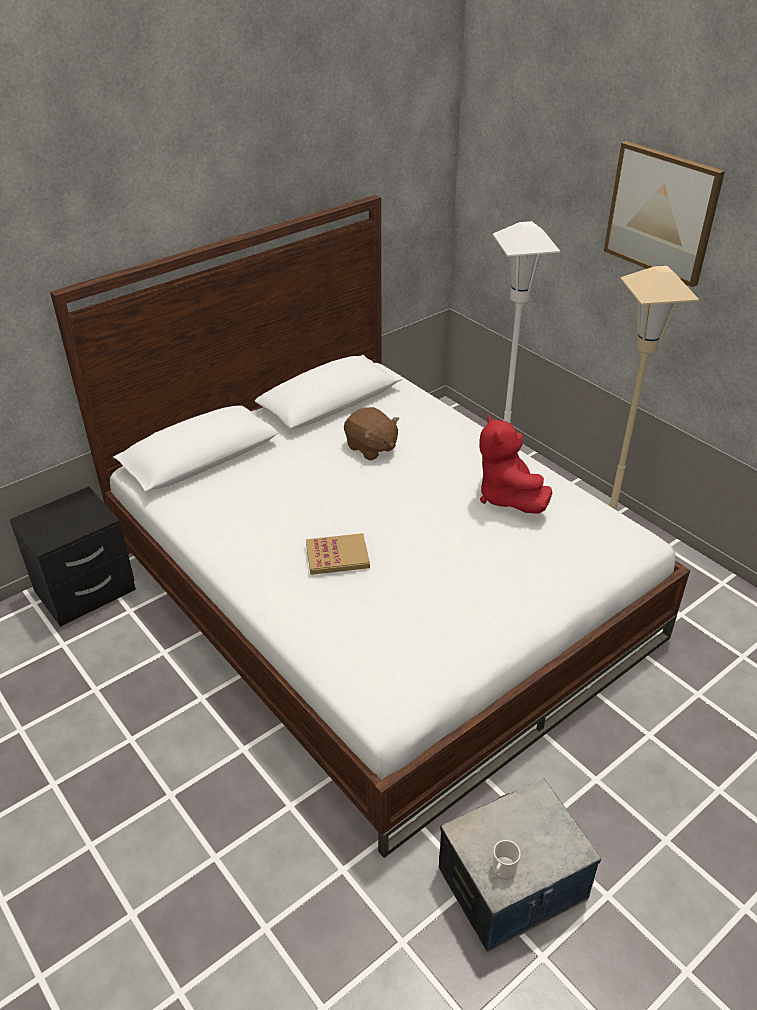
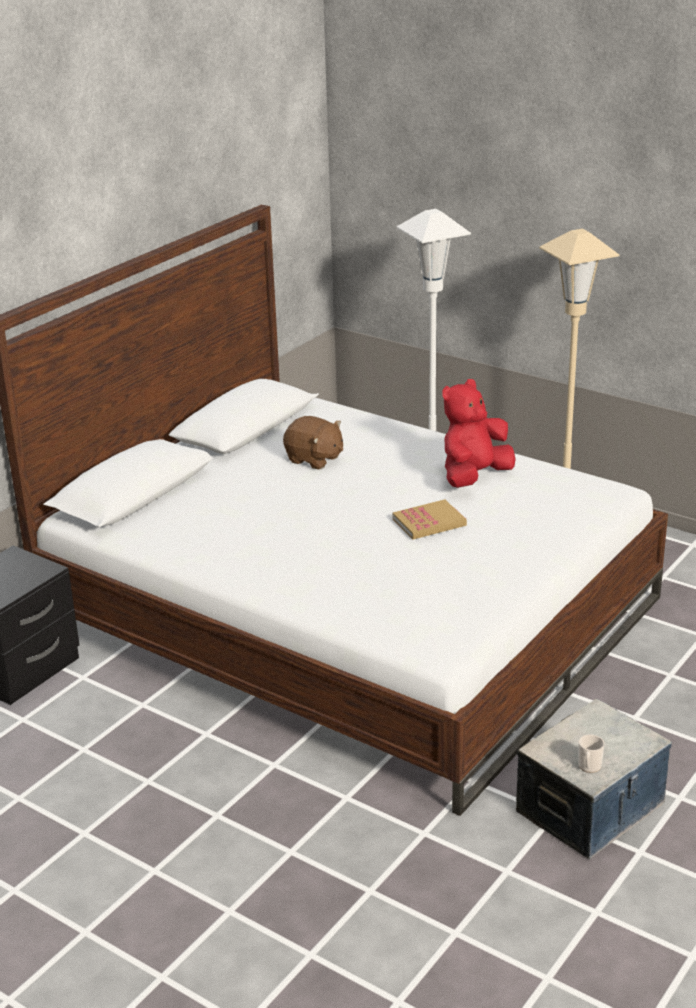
camera: 15 degrees left, 10 degrees down
book [306,533,370,575] -> book moved to [393,499,467,540]
red plush toy [480,414,552,514] -> red plush toy turned 75 degrees clockwise [442,379,516,488]
picture [604,141,725,287] -> none

